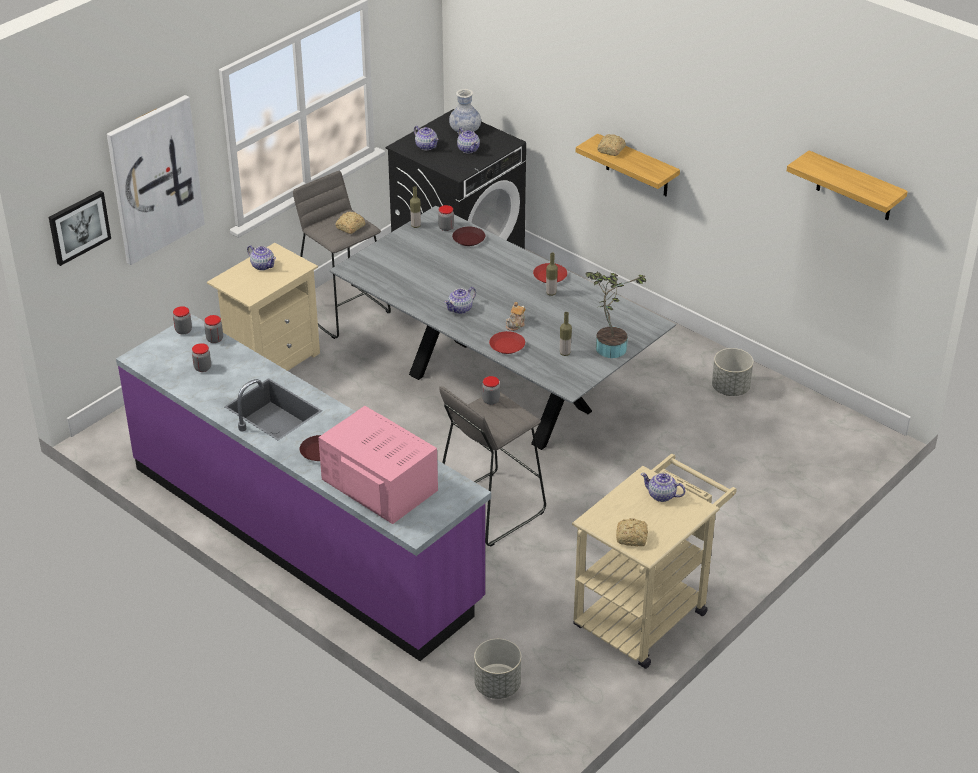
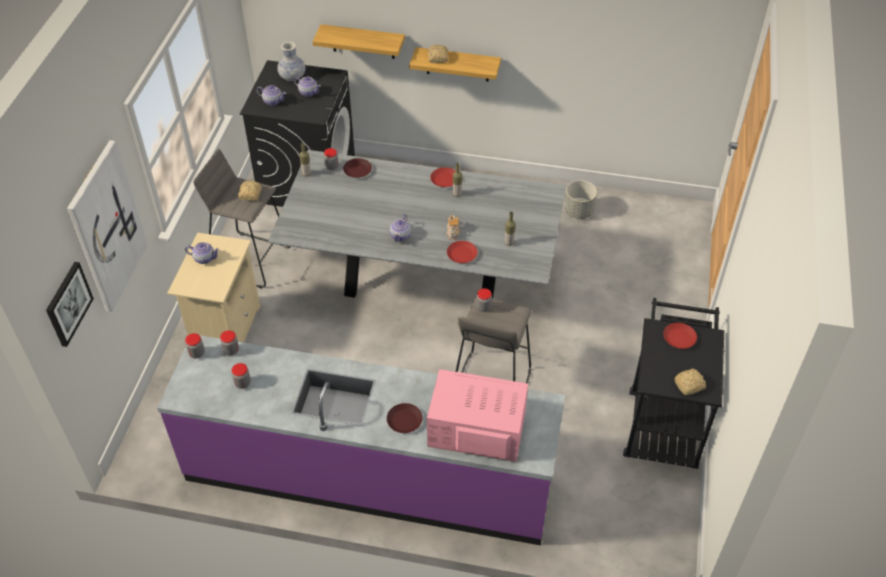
camera: 30 degrees left, 10 degrees up
grey planter [474,639,521,699] -> none
beige cart [572,454,737,669] -> black cart [623,298,724,469]
potted plant [585,272,646,358] -> none
teapot [641,473,685,502] -> red plate [663,323,697,349]
shelf [787,151,908,220] -> shelf moved to [312,24,405,59]

